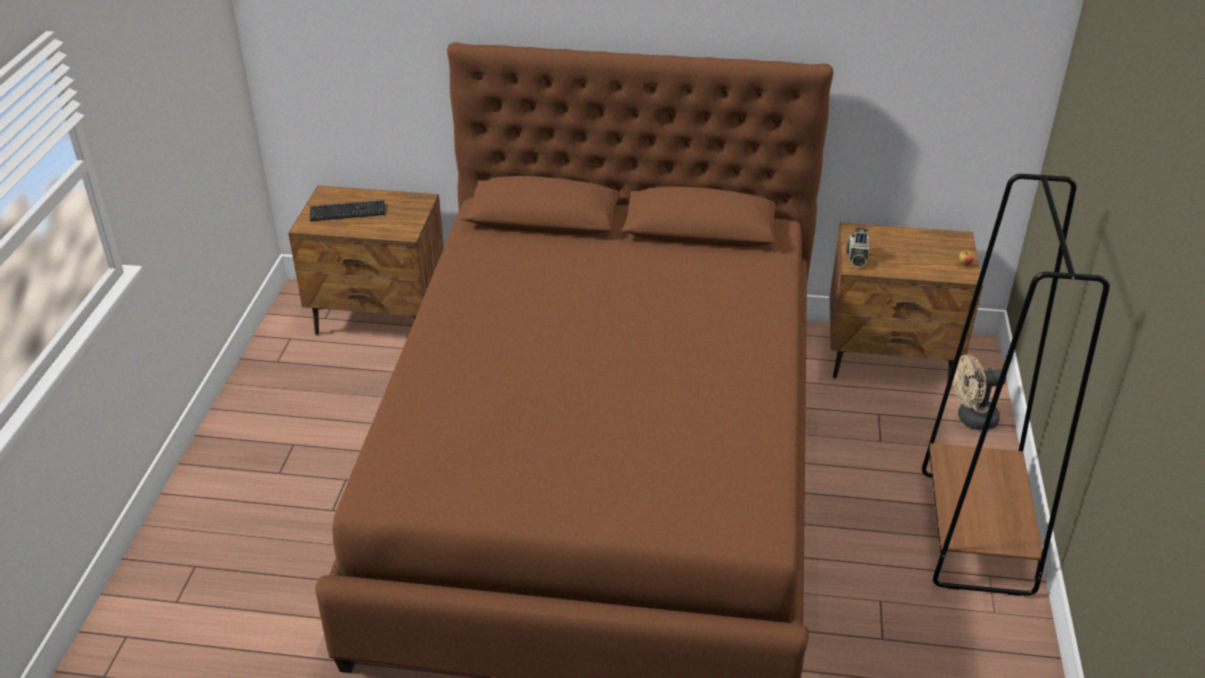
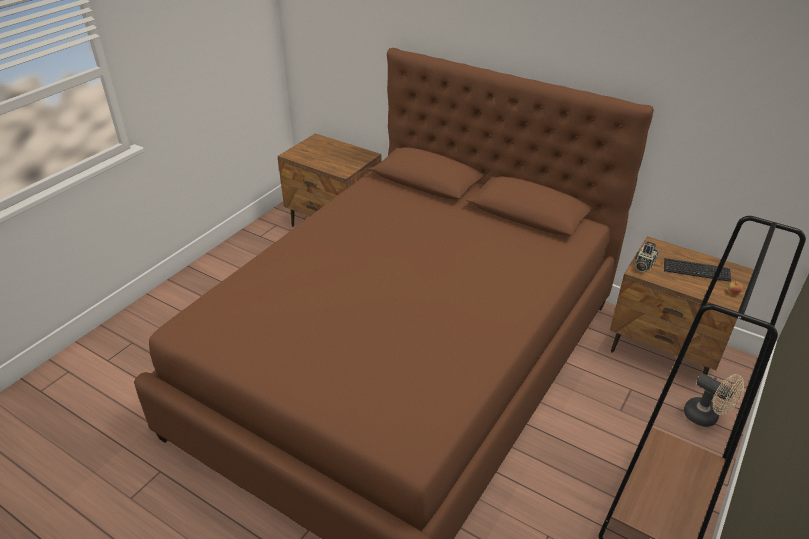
camera: 25 degrees right, 0 degrees up
keyboard [310,200,385,221] -> keyboard moved to [664,258,731,282]
beige fan [953,355,1006,430] -> beige fan turned 150 degrees counterclockwise [684,374,744,427]

